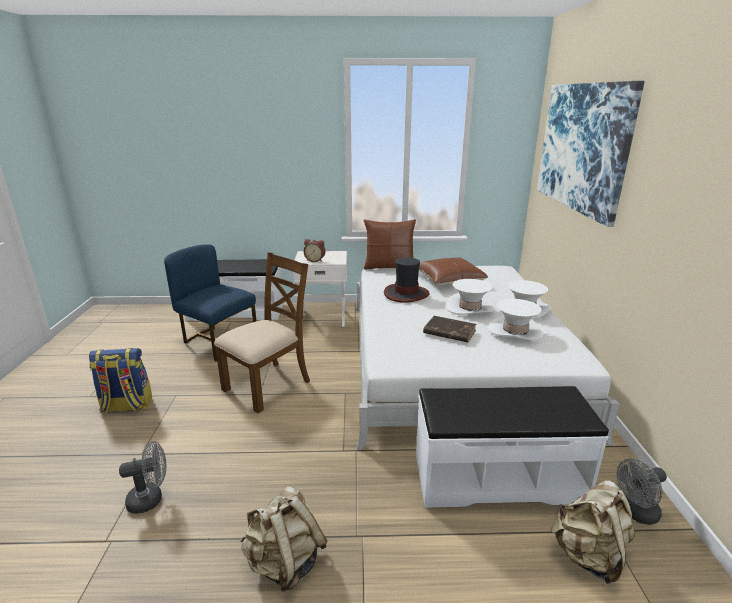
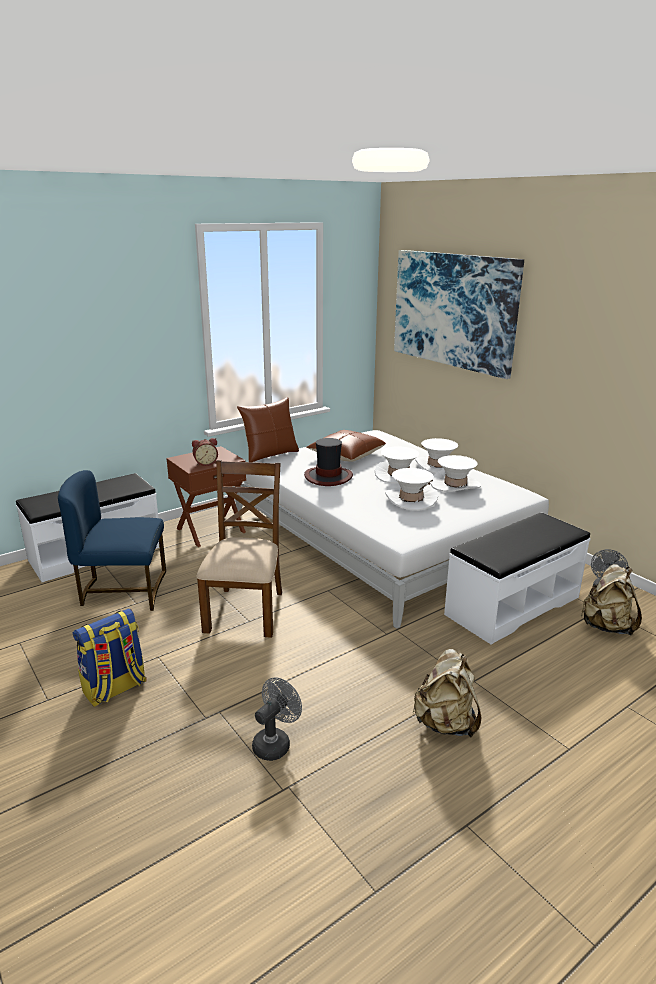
camera: 35 degrees left, 0 degrees up
white nightstand [293,251,347,327] -> brown nightstand [166,446,246,547]
brown book [423,316,476,343] -> white hat [385,468,438,511]

